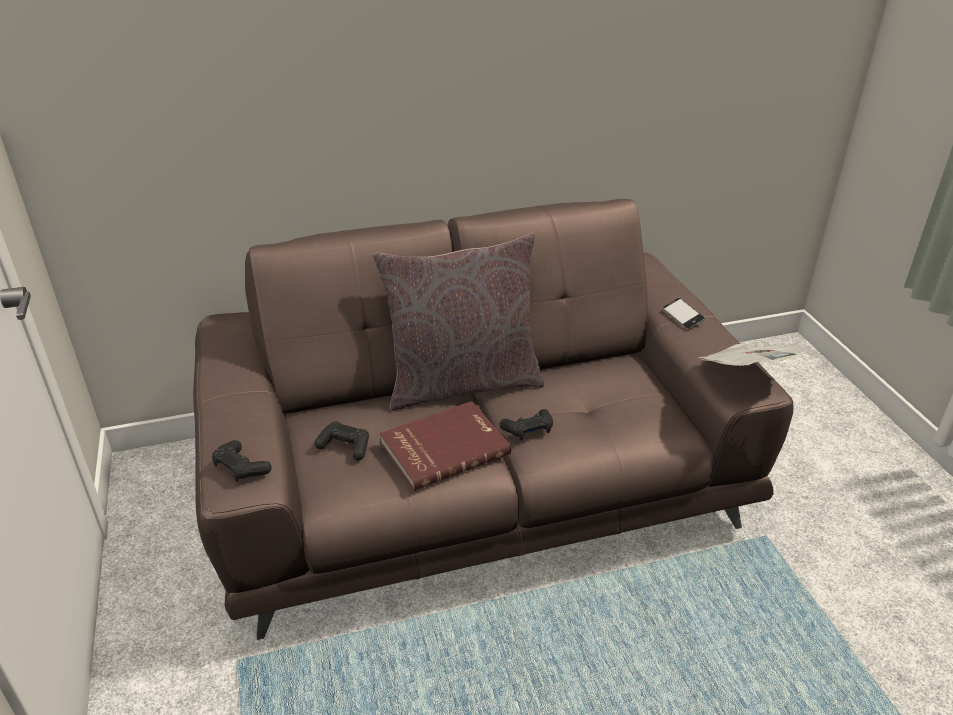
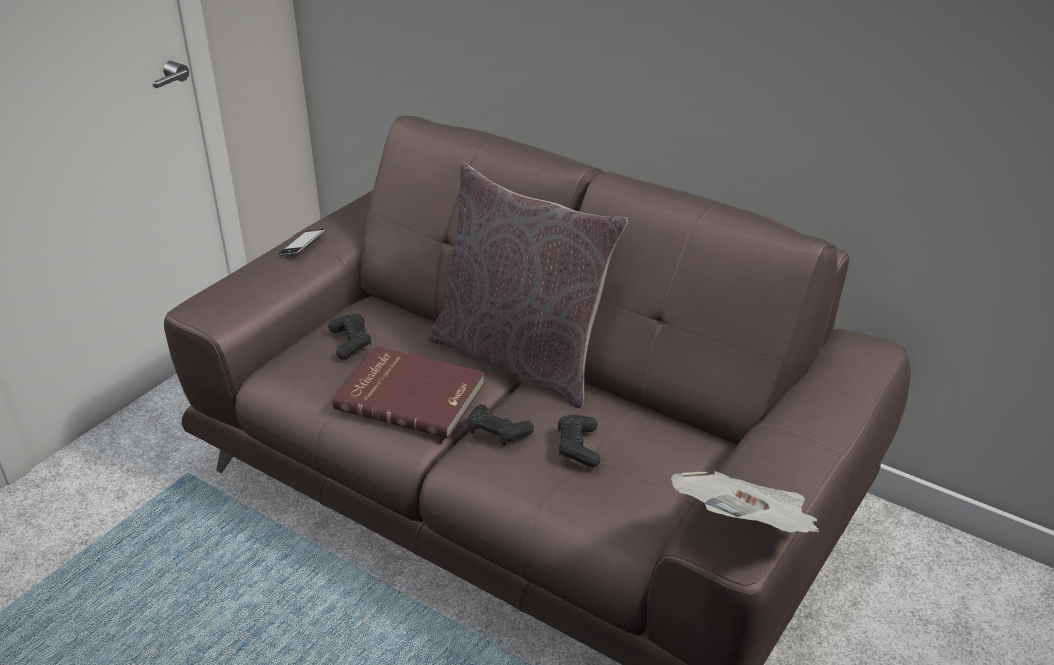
camera: 50 degrees right, 0 degrees up
black game controller [212,440,272,482] -> black game controller moved to [558,415,600,467]
phone [663,298,705,330] -> phone moved to [278,229,325,256]

